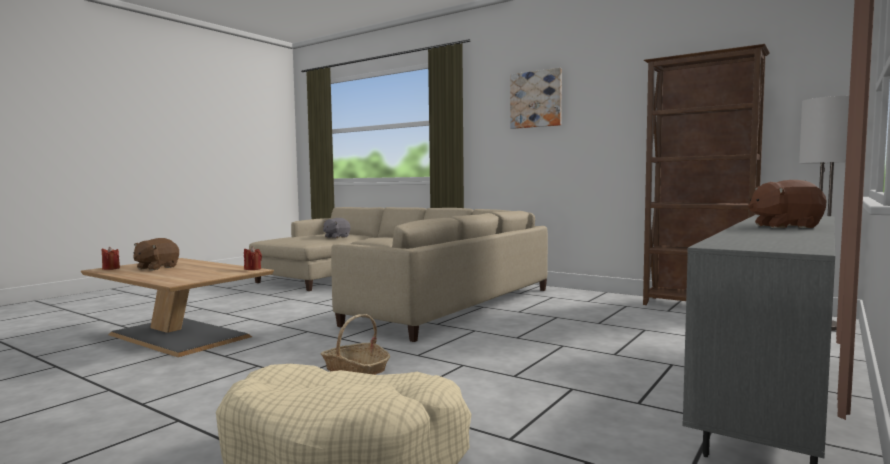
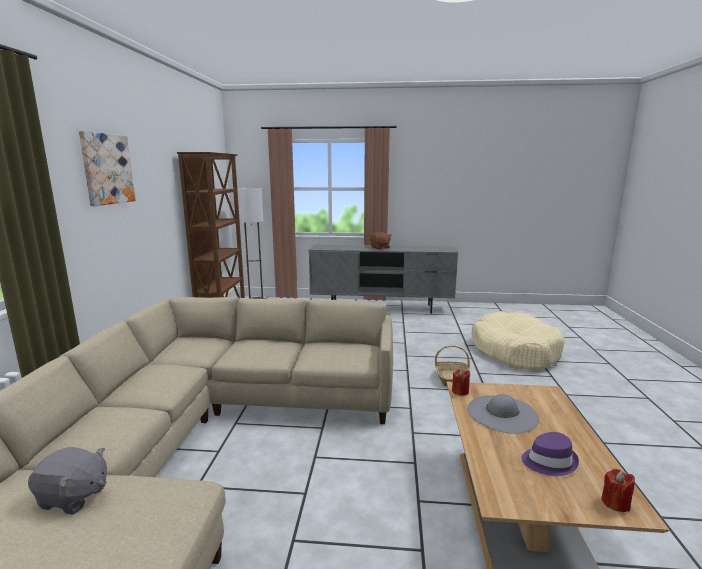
camera: 120 degrees left, 10 degrees up
brown plush toy [133,238,179,270] -> purple hat [521,432,579,476]
none -> grey hat [467,394,539,434]

